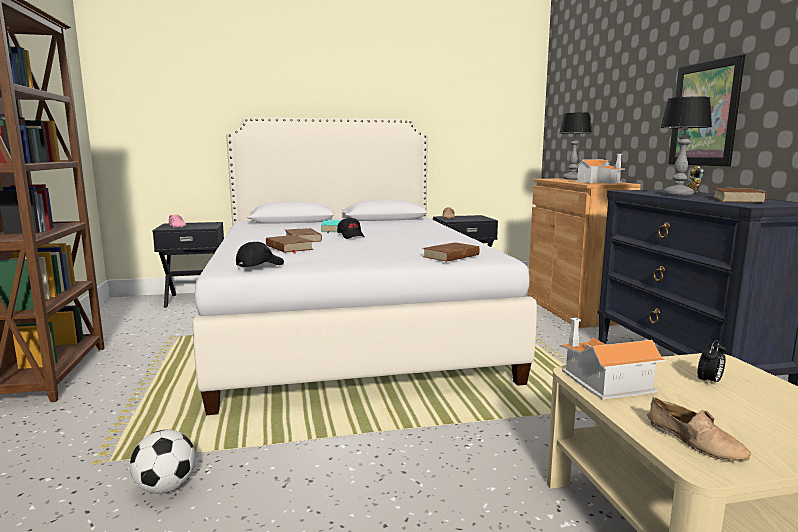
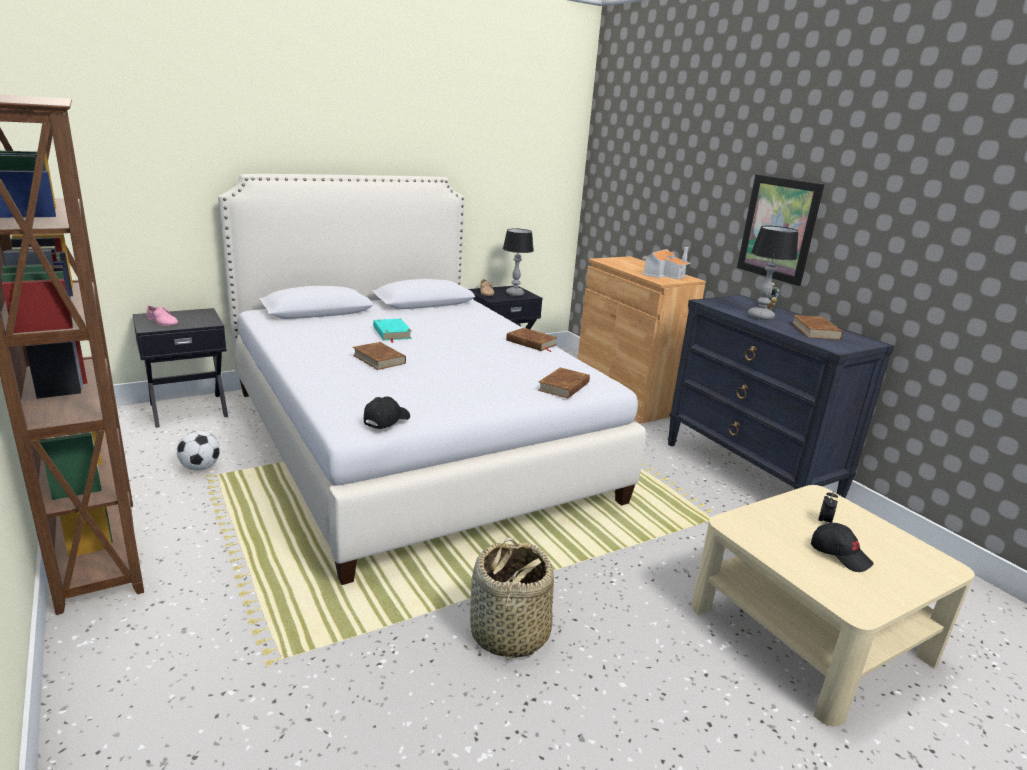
camera: 20 degrees left, 10 degrees up
football [130,430,196,494] -> football moved to [177,431,220,471]
brown book [266,235,314,254] -> brown book moved to [506,328,558,352]
black cap [337,217,365,239] -> black cap moved to [811,523,874,572]
table lamp [560,113,592,180] -> table lamp moved to [503,228,534,296]
toy house [560,318,666,400] -> none
beige shoe [647,396,751,461] -> none
none -> basket [470,538,554,660]

